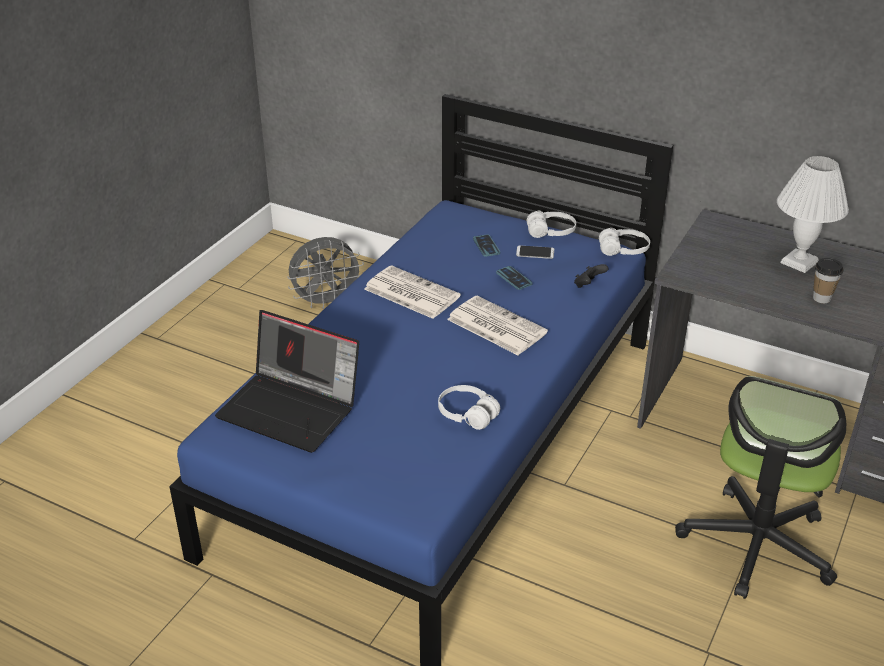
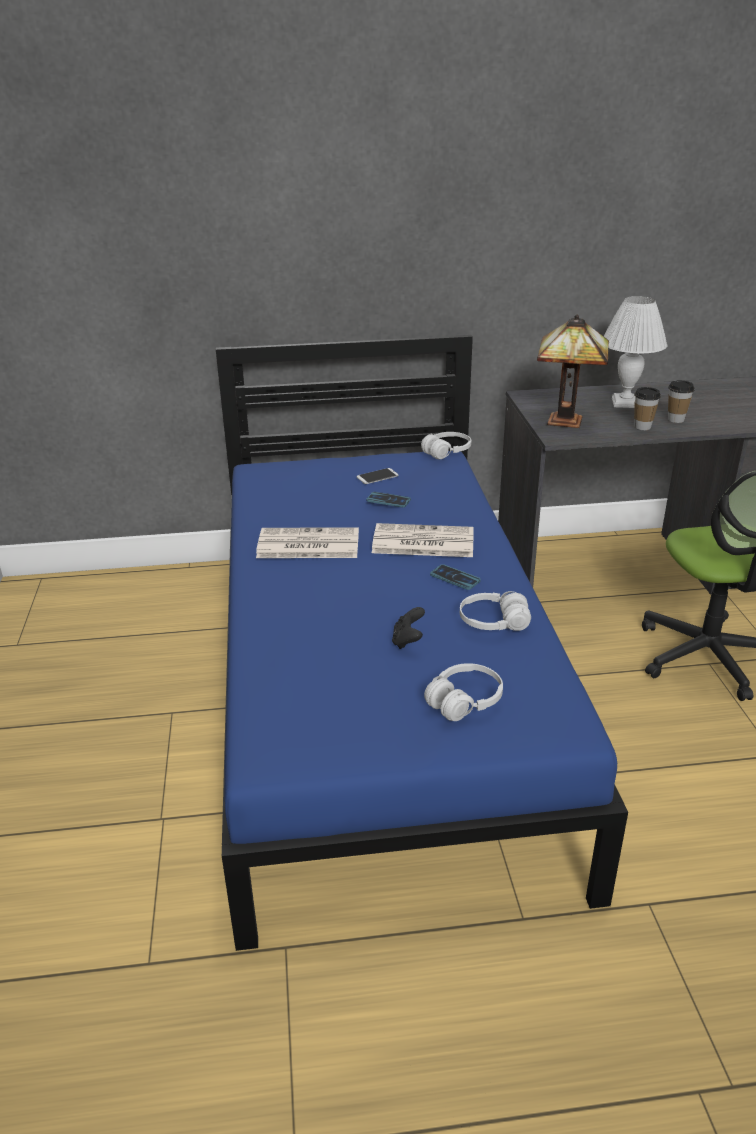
camera: 35 degrees left, 5 degrees down
laptop [215,310,359,453] -> none
grey fan [287,237,364,309] -> none
phone [473,234,500,257] -> phone moved to [430,564,481,590]
white headphones [527,211,576,238] -> white headphones moved to [424,663,503,721]
black game controller [574,264,608,288] -> black game controller moved to [392,607,425,649]
none -> table lamp [537,315,609,428]
none -> cup [634,387,661,430]

